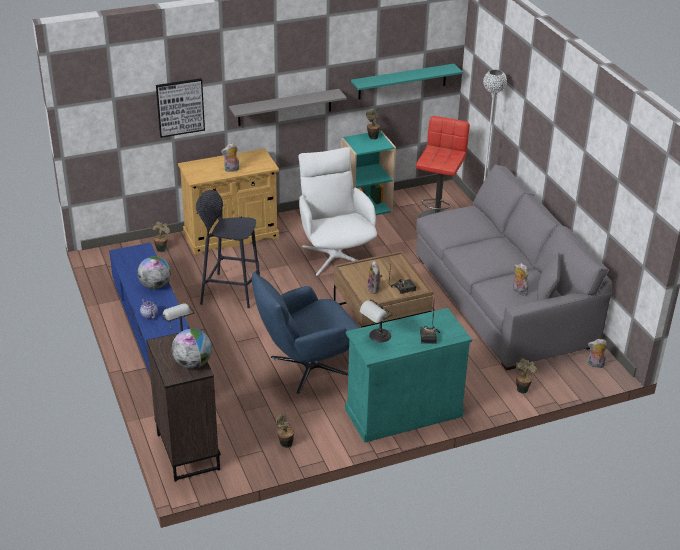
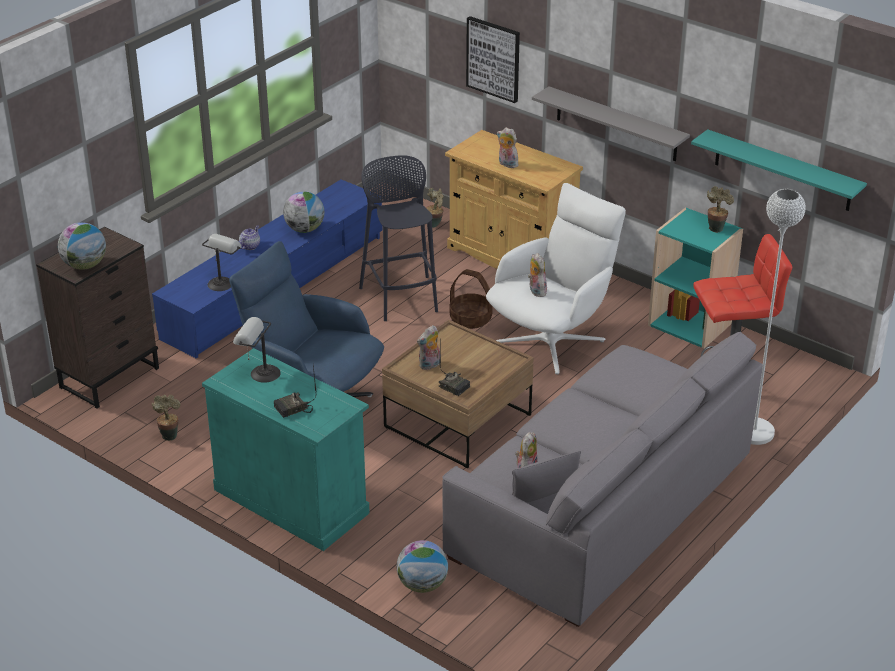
camera: 60 degrees right, 0 degrees up
potted plant [516,358,537,394] -> globe [397,540,448,593]
plush toy [588,339,607,368] -> plush toy moved to [528,253,547,297]
none -> basket [450,269,493,329]

